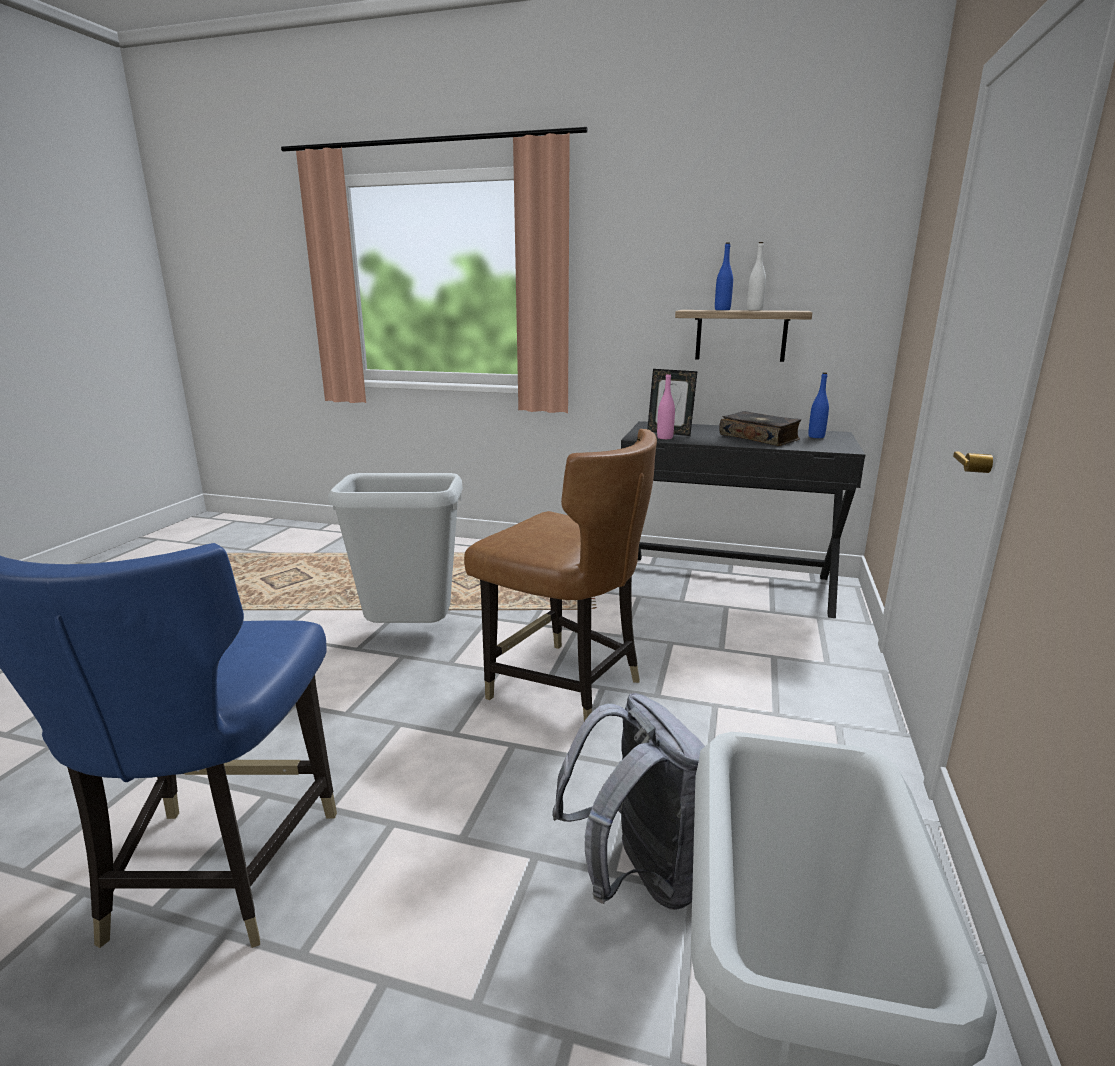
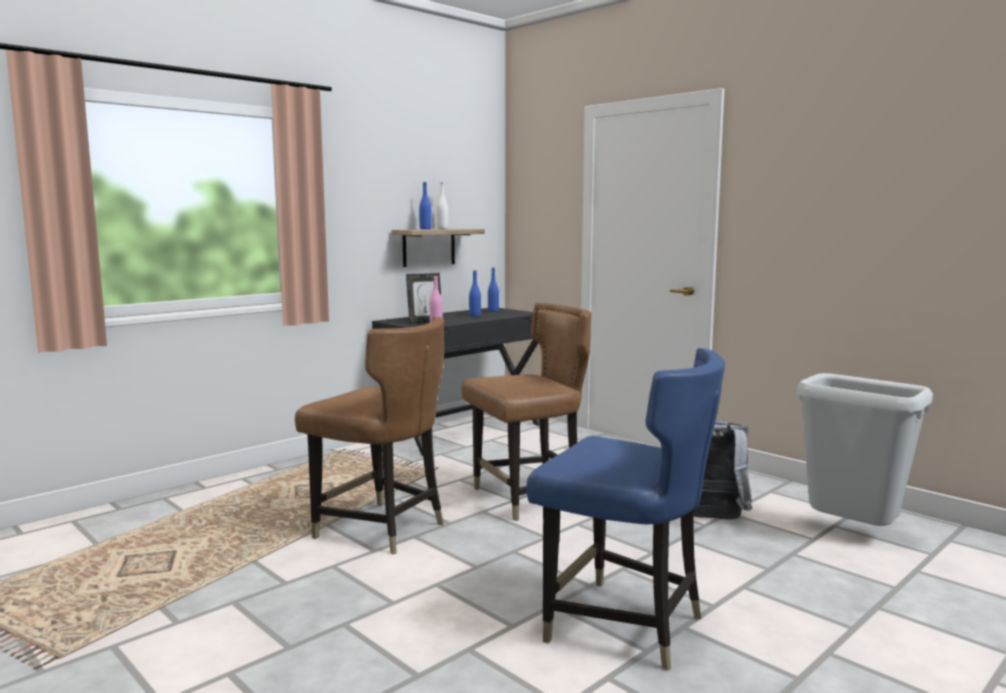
camera: 60 degrees left, 10 degrees down
grey trash can [328,473,463,623] -> brown chair [295,316,444,554]
book [719,411,801,446] -> blue bottle [469,270,481,317]

